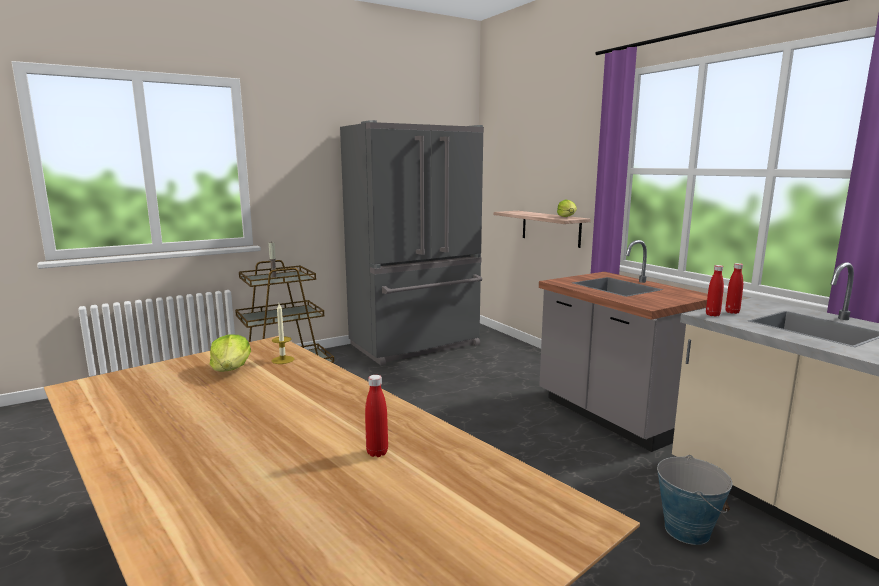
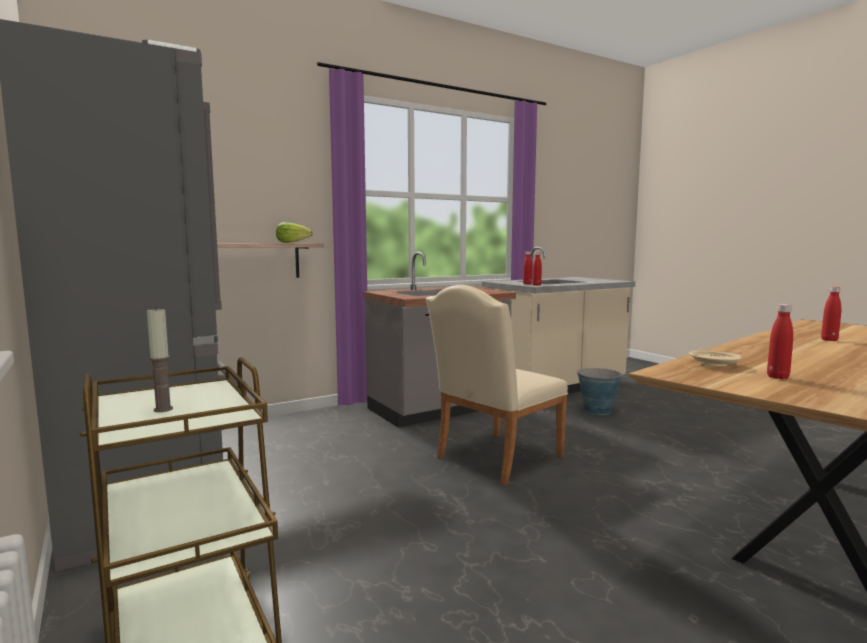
camera: 90 degrees left, 5 degrees down
lettuce [210,334,251,372] -> red bottle [767,304,793,379]
candle [272,304,294,364] -> beige plate [689,350,742,366]
none -> beige chair [426,285,568,485]

